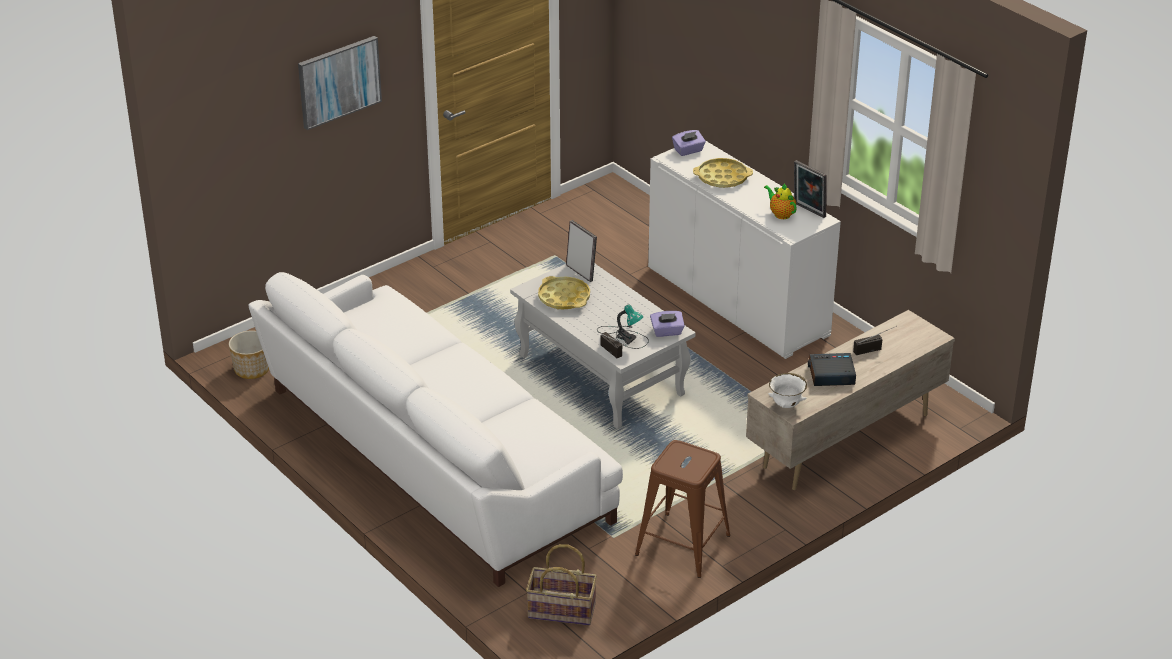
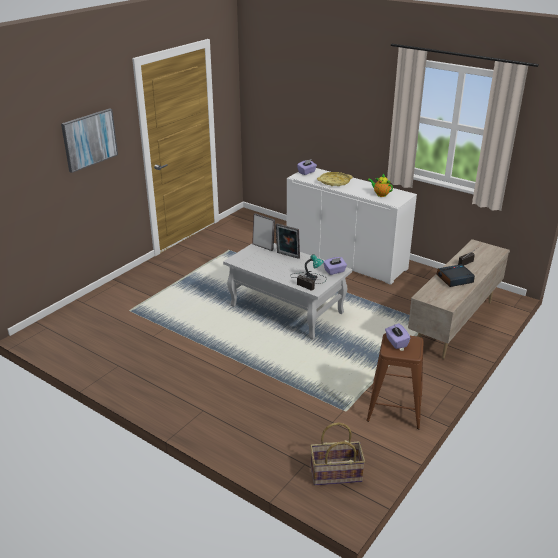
camera: 15 degrees left, 5 degrees down
planter [229,330,269,379] -> none
white sofa [249,272,623,587] -> none
yellow tray [538,276,590,309] -> none
white bowl [768,373,807,408] -> none
picture frame [794,160,827,218] -> picture frame moved to [275,223,300,259]
none -> purple tissue box [385,323,410,349]

